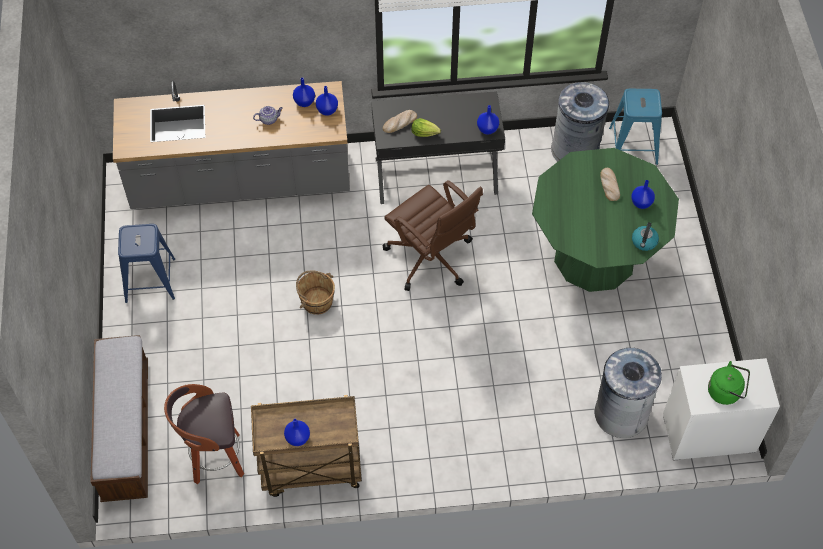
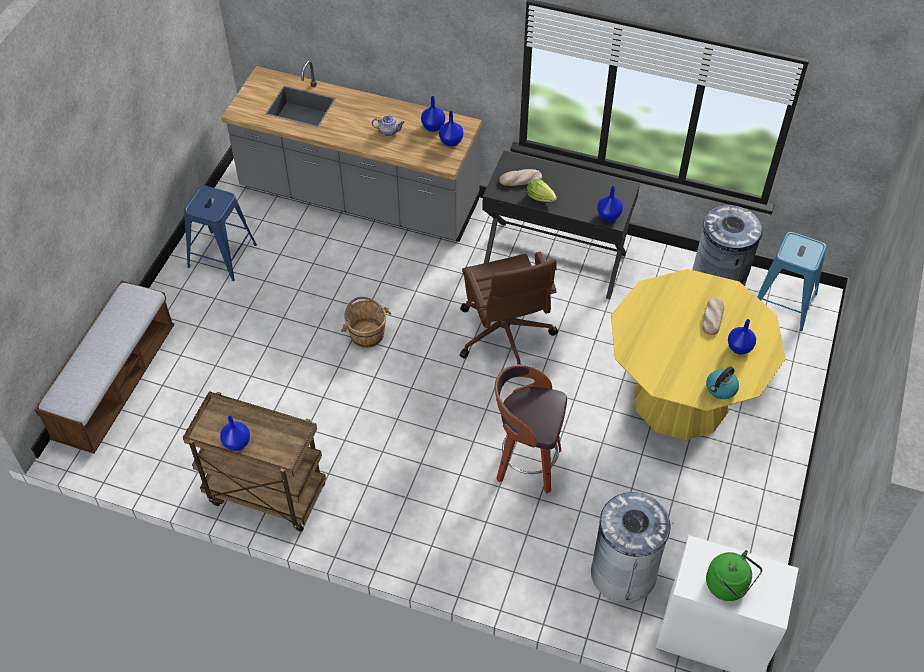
camera: 25 degrees right, 5 degrees down
stool [164,384,244,484] -> stool moved to [495,365,567,494]
green dining table [532,148,679,292] -> yellow dining table [611,269,786,440]

